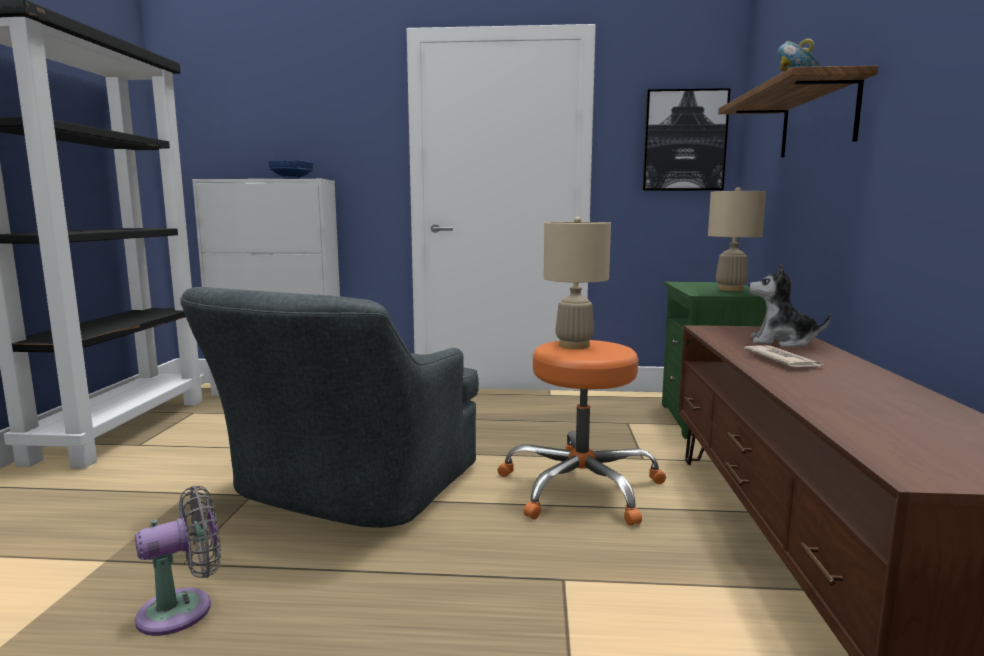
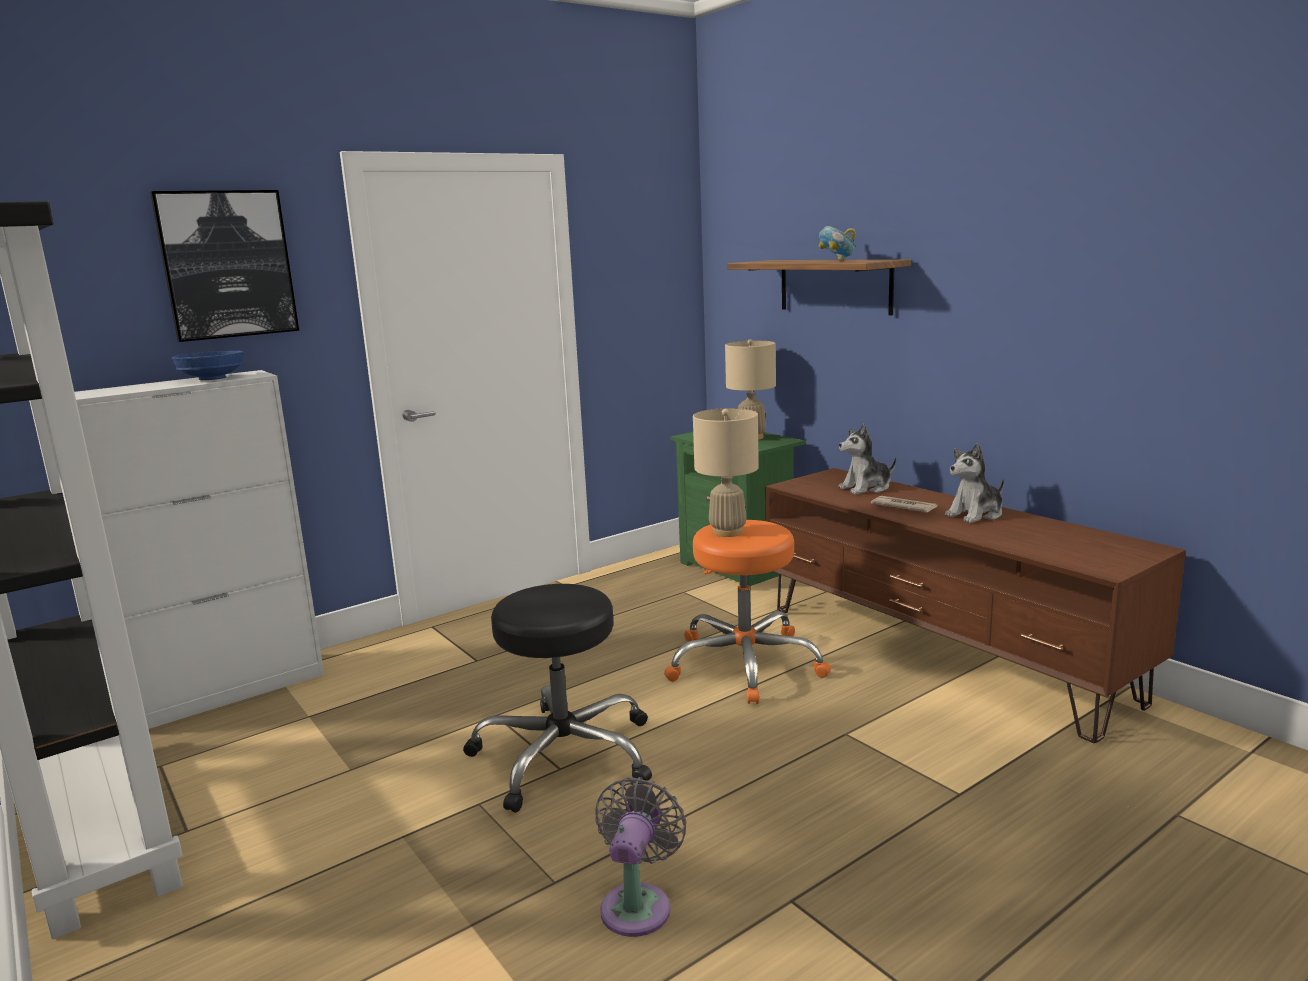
camera: 40 degrees left, 5 degrees up
grey armchair [180,287,479,528] -> black stool [463,584,652,813]
picture [642,88,730,191] -> picture moved to [150,190,299,342]
none -> plush toy [945,443,1004,523]

